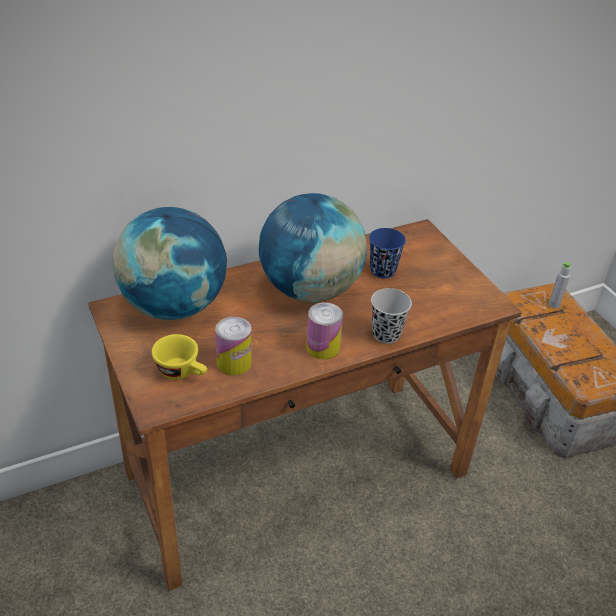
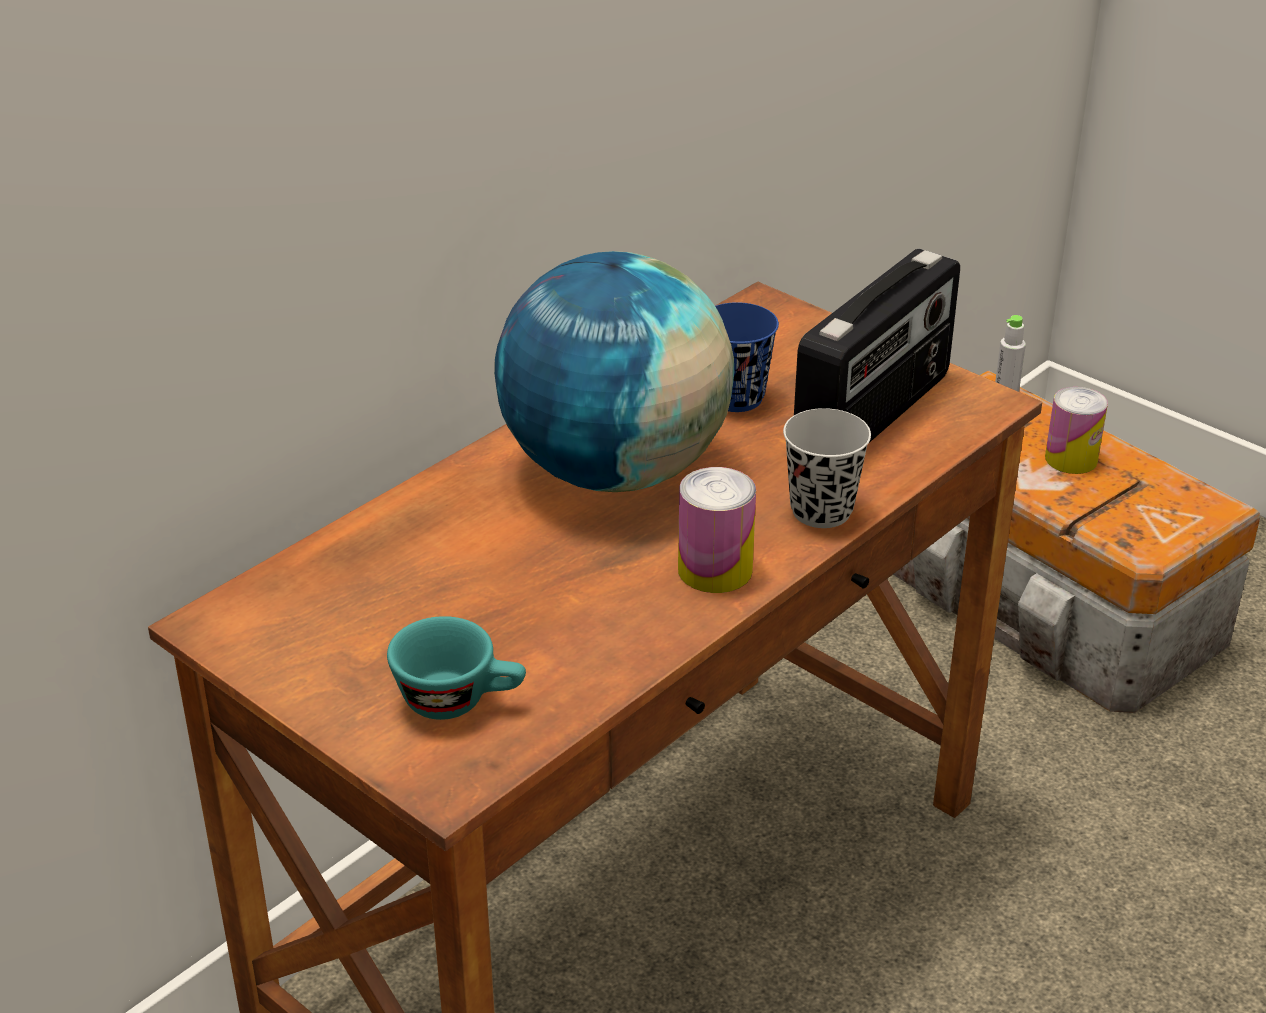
camera: 20 degrees left, 5 degrees down
globe [112,207,227,320] -> none
yellow cup [152,334,207,380] -> turquoise cup [387,616,526,720]
can [215,317,252,375] -> can moved to [1045,387,1108,474]
none -> radio [794,249,960,444]

